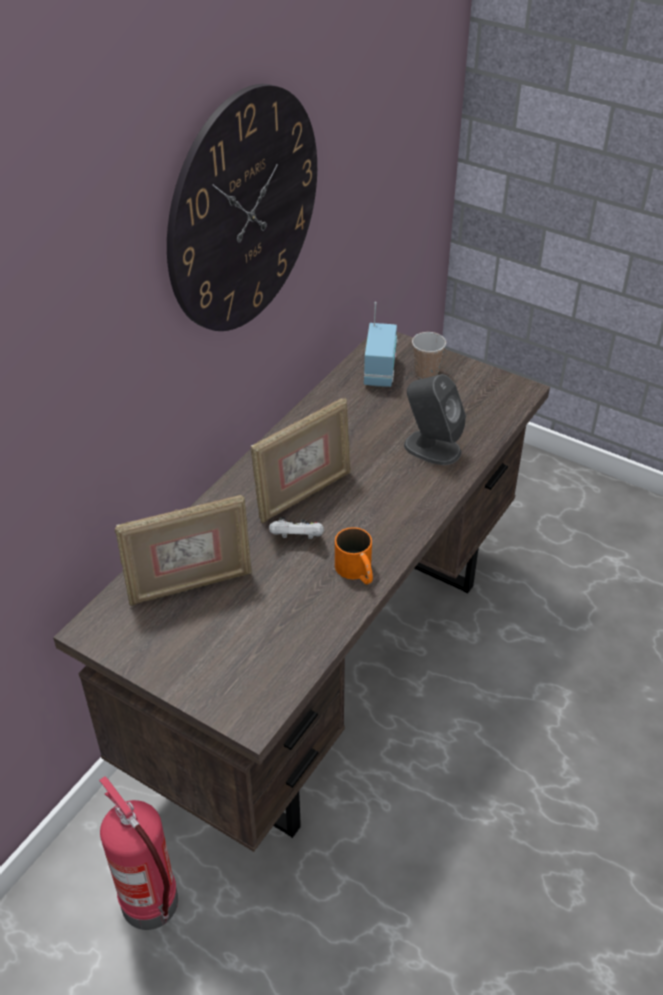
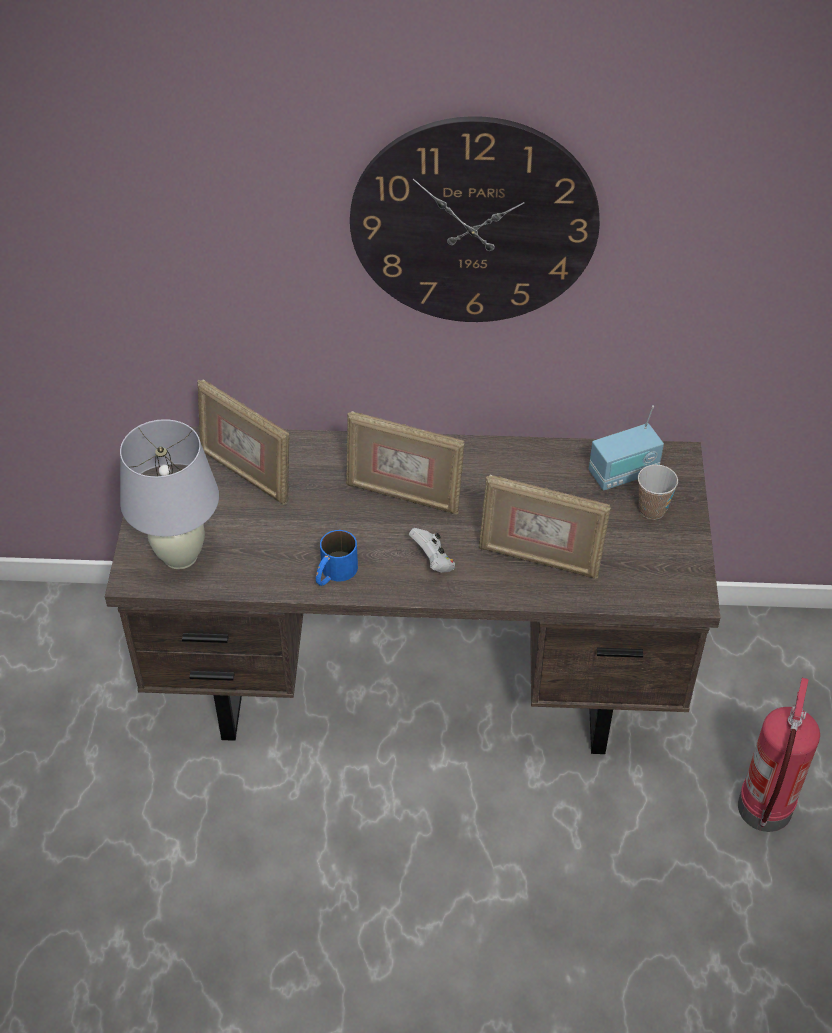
camera: 60 degrees right, 5 degrees up
fire extinguisher [99,776,178,930] -> fire extinguisher moved to [738,678,820,832]
white game controller [269,517,324,539] -> white game controller moved to [409,528,455,573]
orange mug [335,527,373,584] -> blue mug [316,530,358,586]
grey speaker [404,374,466,465] -> picture frame [479,474,611,579]
none -> white table lamp [120,419,219,569]

